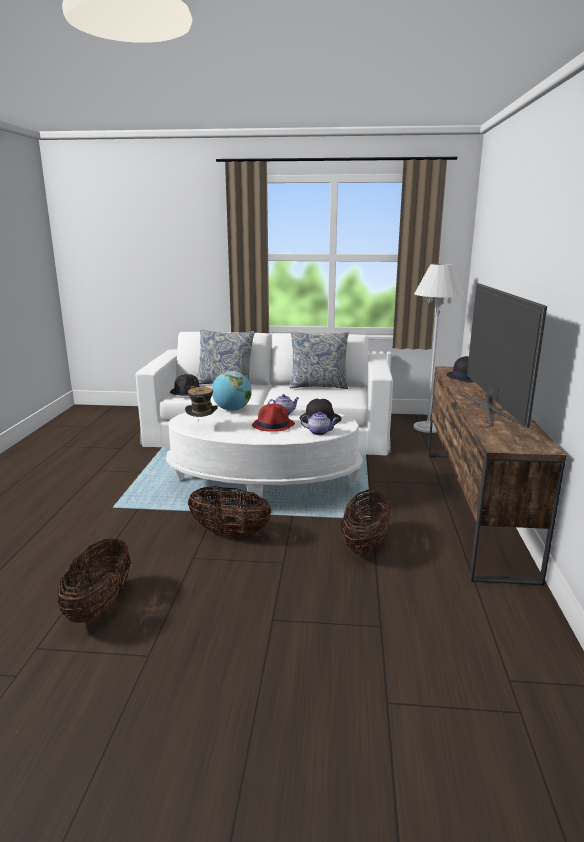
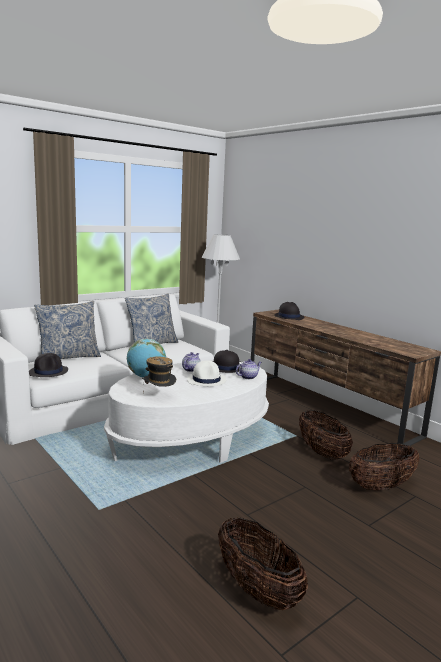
camera: 45 degrees left, 5 degrees down
basket [188,486,271,537] -> basket moved to [349,443,419,490]
red hat [252,404,295,432] -> white hat [187,360,226,386]
television [460,283,547,428] -> none

